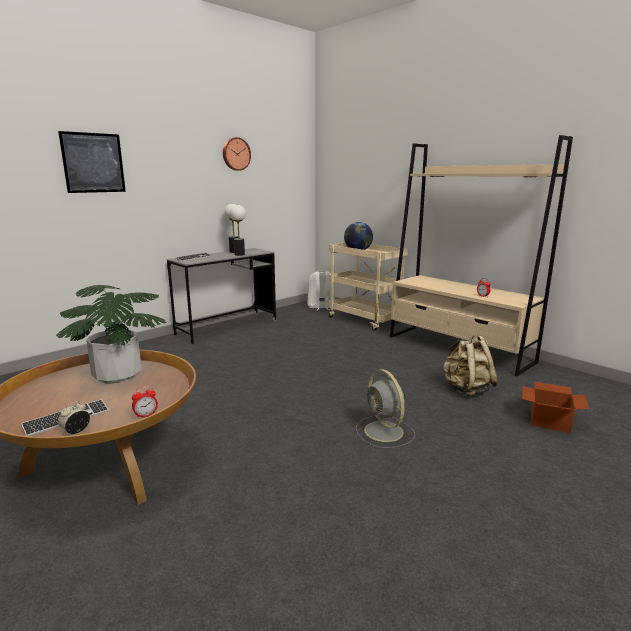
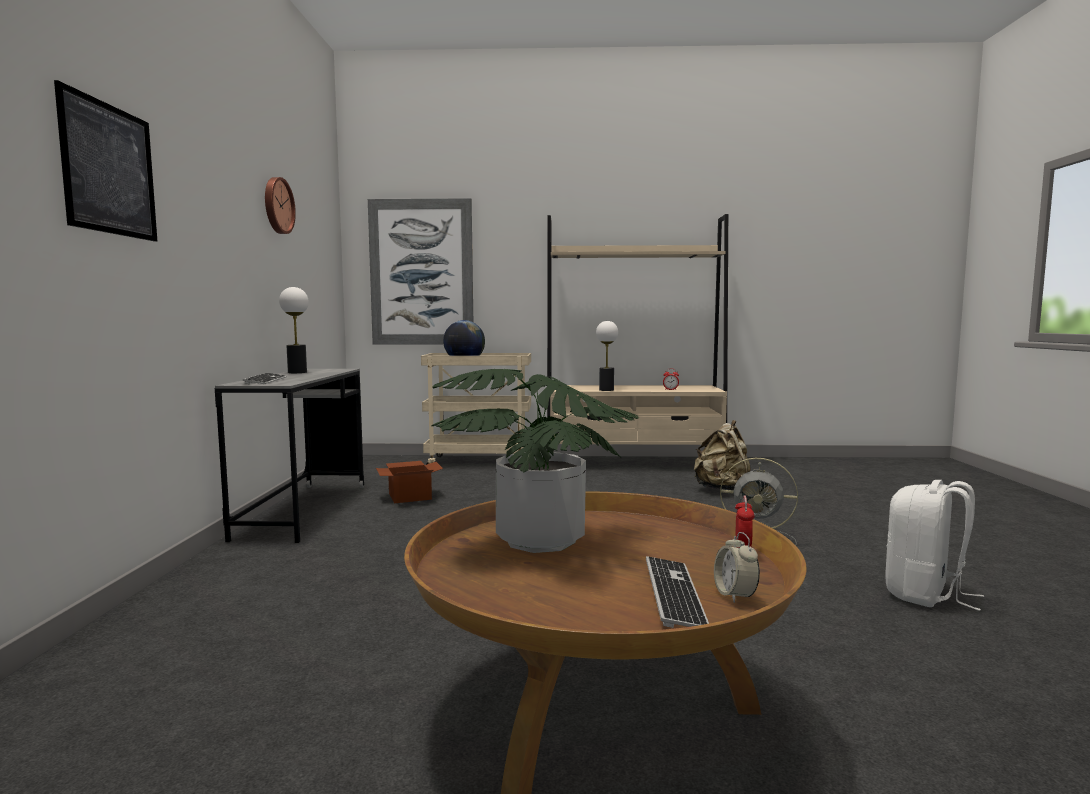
camera: 45 degrees left, 10 degrees down
table lamp [230,205,246,256] -> table lamp moved to [596,321,618,391]
white backpack [307,270,335,310] -> white backpack moved to [885,480,984,611]
cardboard box [522,382,589,433] -> cardboard box moved to [376,461,443,504]
none -> picture [368,198,473,344]

